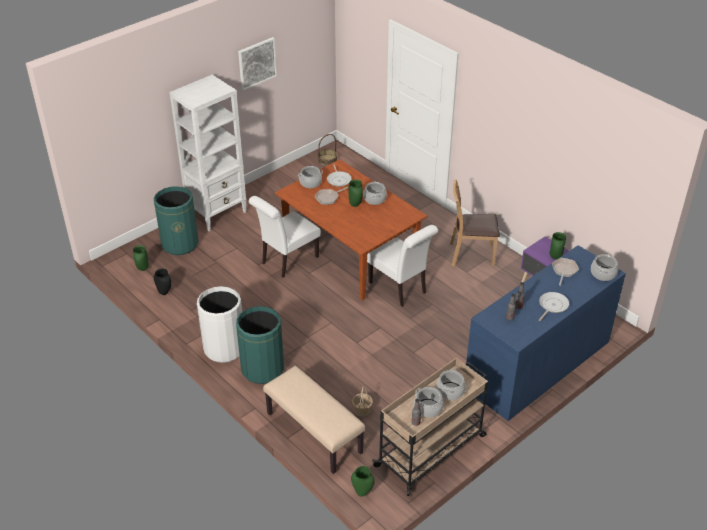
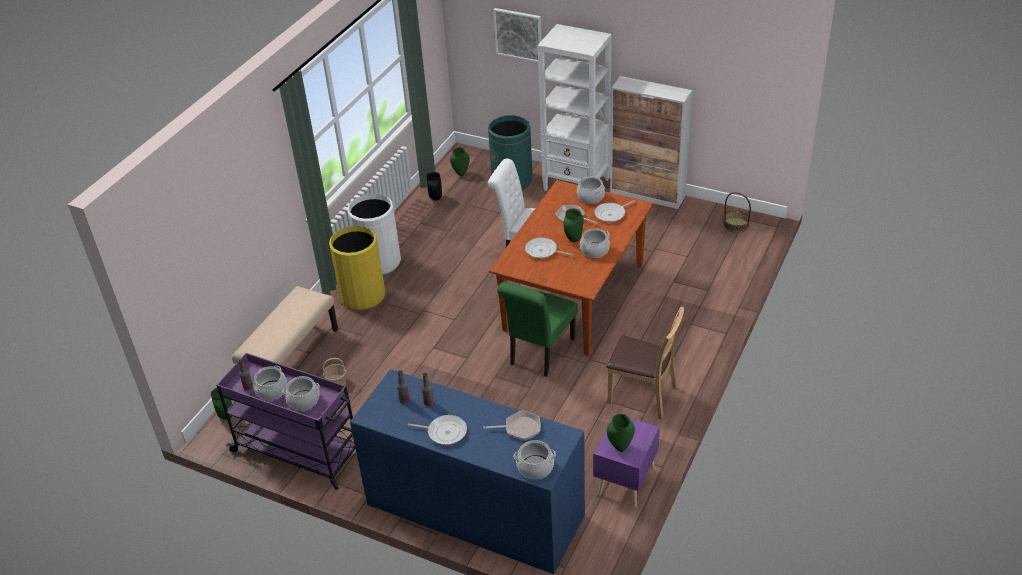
camera: 70 degrees right, 0 degrees up
green trash can [236,306,284,384] -> yellow trash can [329,226,385,310]
picture [238,37,277,91] -> picture moved to [494,8,542,62]
white chair [367,225,438,307] -> green chair [497,282,578,377]
beige cart [372,358,488,496] -> purple cart [216,353,355,490]
brown chair [450,180,500,266] -> brown chair turned 135 degrees clockwise [606,307,684,420]
none -> frying pan [525,238,573,259]
none -> cabinet [610,76,692,209]

